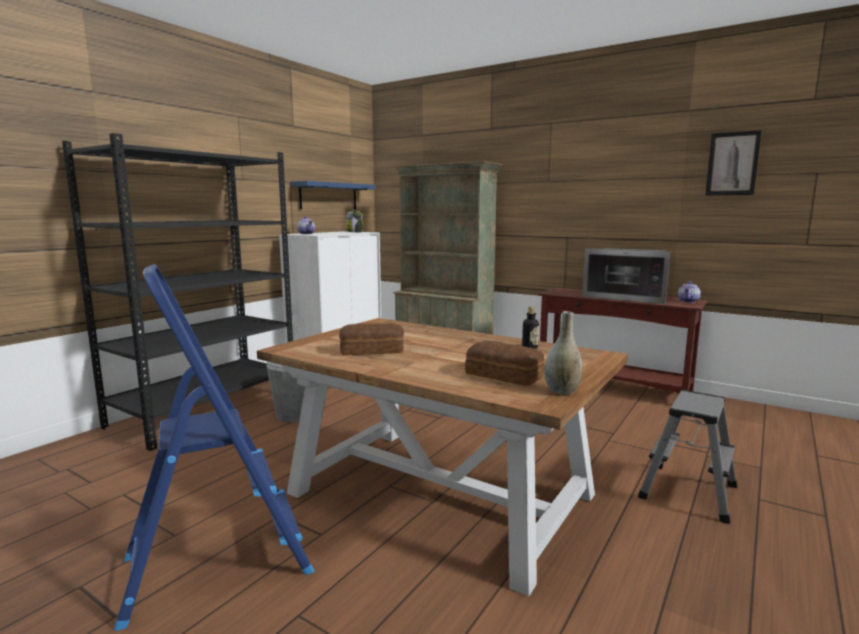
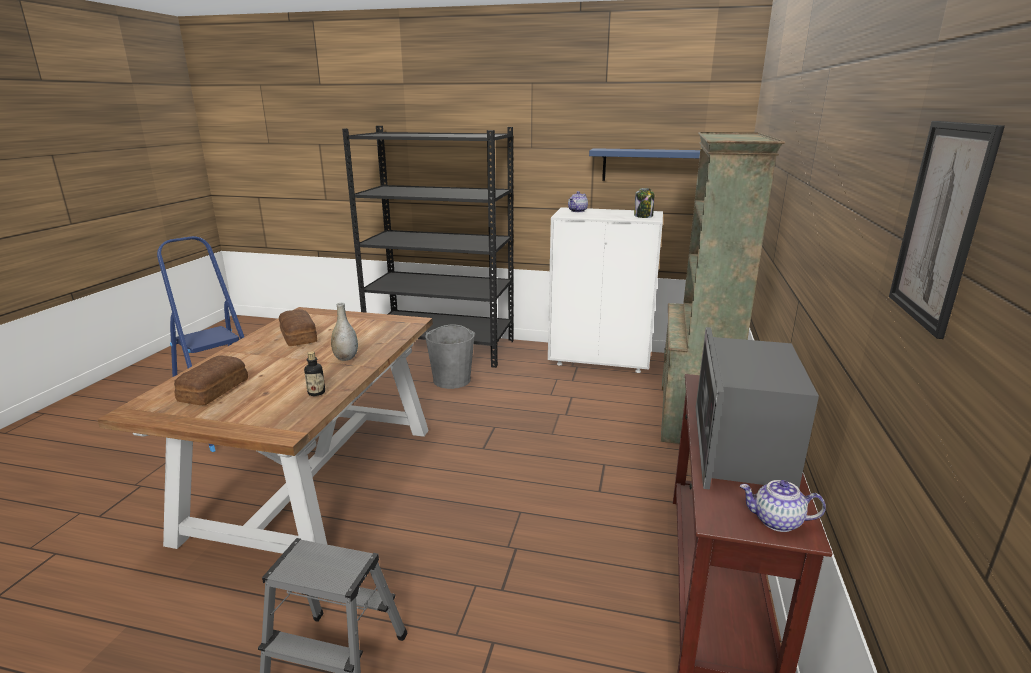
camera: 70 degrees right, 10 degrees up
grey vase [544,311,582,395] -> grey vase moved to [331,303,358,361]

